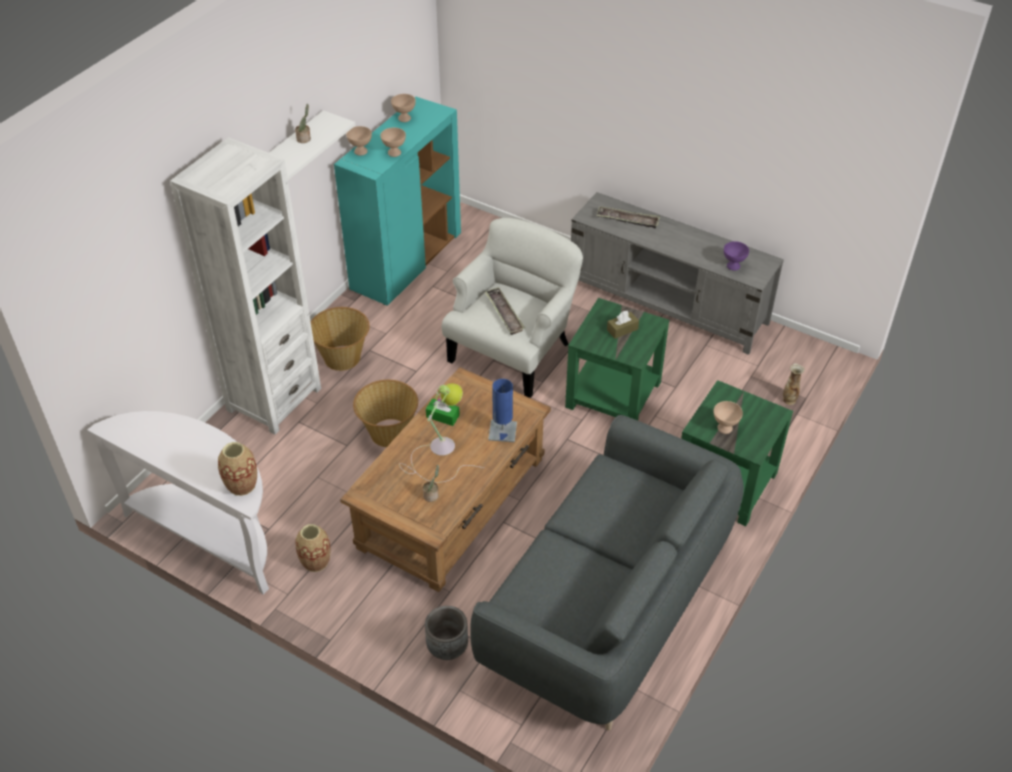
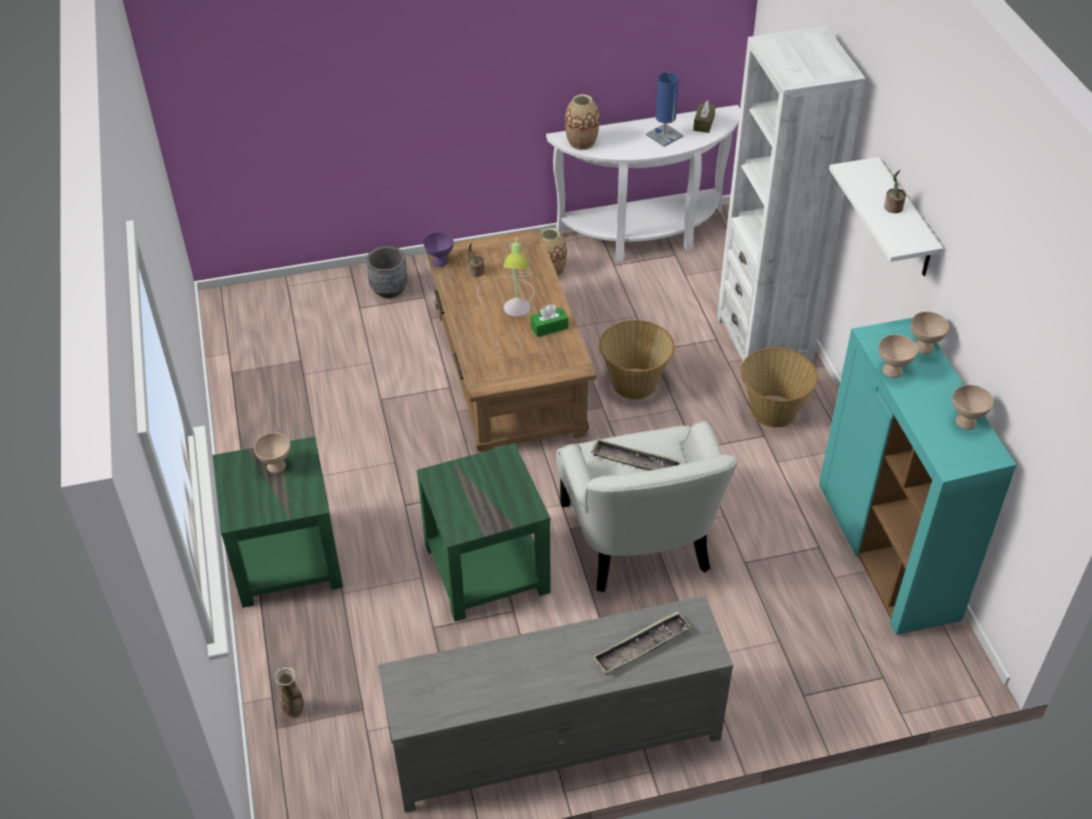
camera: 135 degrees right, 0 degrees up
grey sofa [470,415,744,731] -> none
blue table lamp [488,379,517,442] -> blue table lamp moved to [646,72,684,147]
brown tissue box [607,311,639,339] -> brown tissue box moved to [693,100,716,133]
purple bowl [724,241,749,271] -> purple bowl moved to [423,232,454,267]

